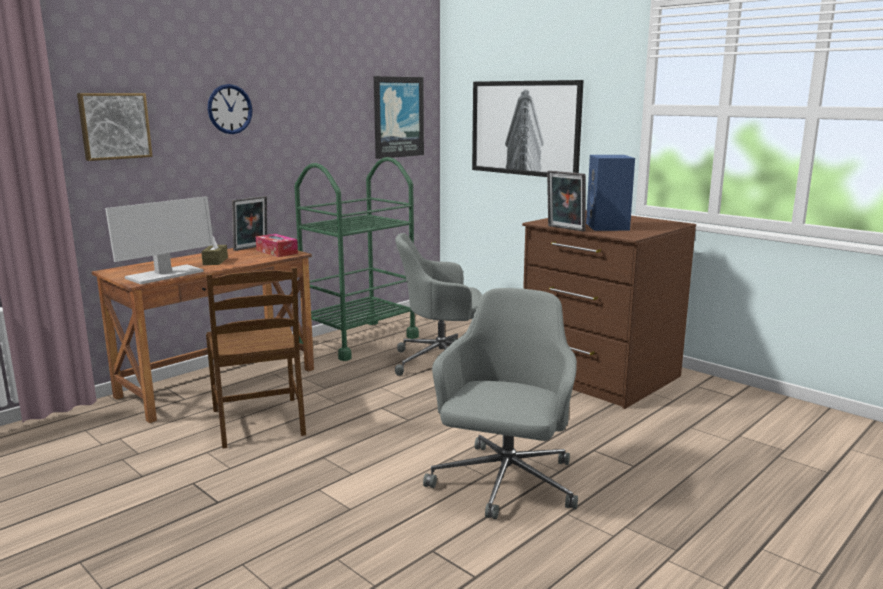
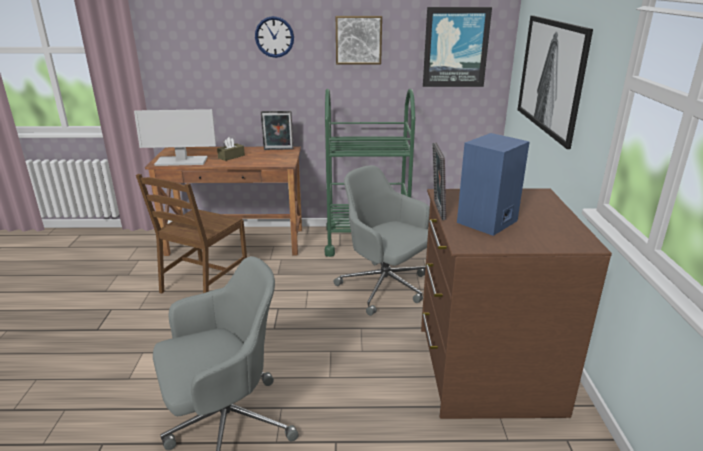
camera: 45 degrees right, 10 degrees up
picture [77,93,153,161] -> picture moved to [336,16,382,65]
tissue box [256,234,298,257] -> none

